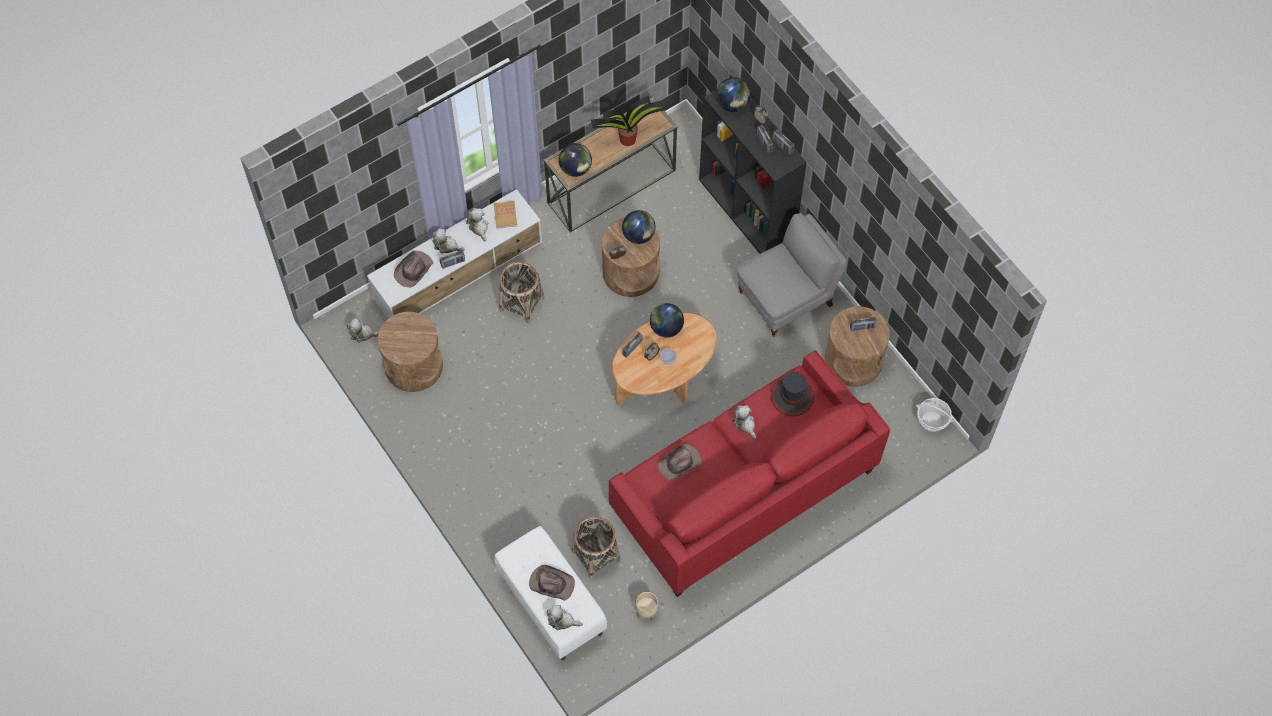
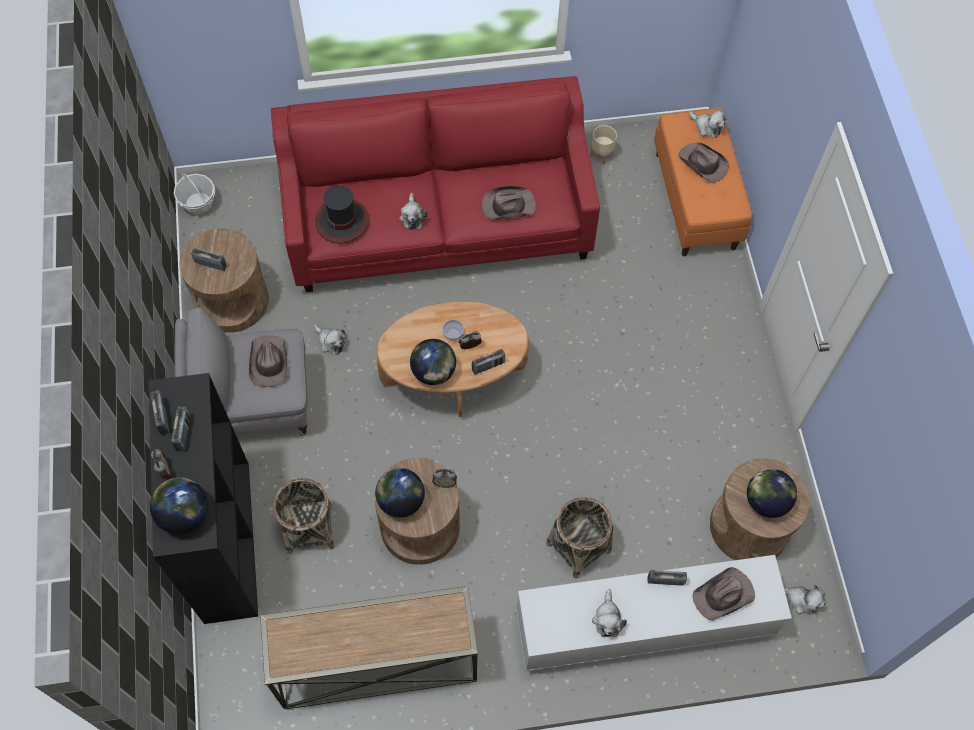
camera: 155 degrees left, 0 degrees up
plush toy [432,229,465,254] -> plush toy moved to [314,324,347,355]
book [494,201,517,228] -> none
white bench [494,526,607,660] -> orange bench [654,108,752,256]
globe [559,143,592,177] -> globe moved to [747,469,797,518]
basket [571,516,620,579] -> basket moved to [273,478,335,554]
potted plant [591,96,666,146] -> none
none -> brown hat [249,335,287,387]

